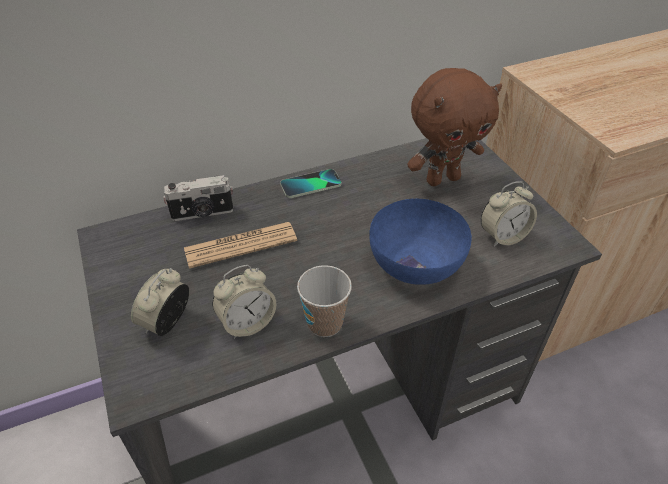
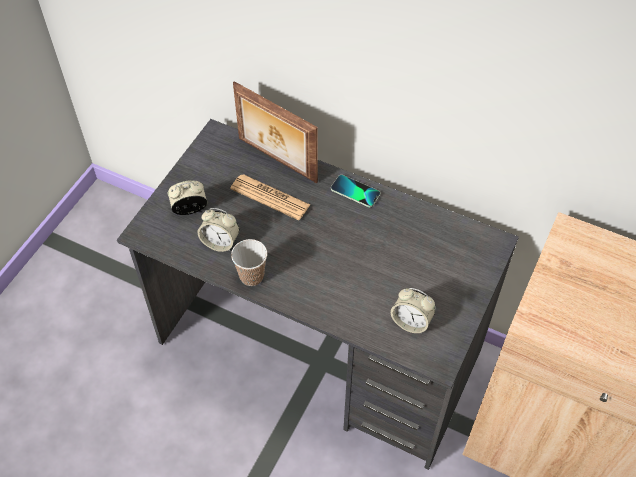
camera: 50 degrees right, 10 degrees up
camera [163,175,234,221] -> picture frame [233,81,318,183]
blue bowl [369,199,472,285] -> none
brown plush toy [407,68,502,186] -> none

